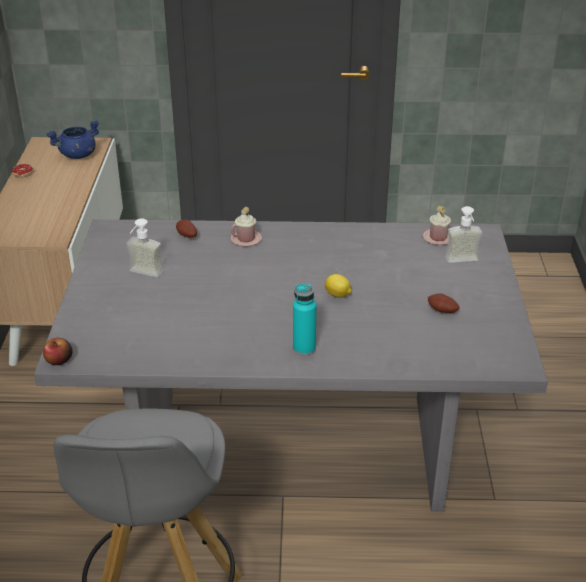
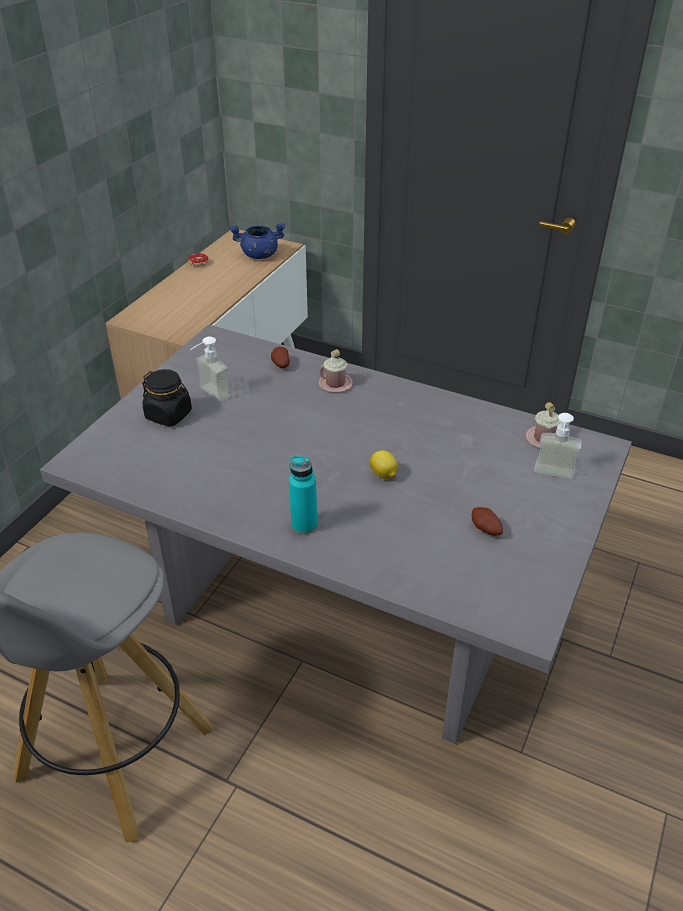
camera: 25 degrees right, 5 degrees up
apple [43,338,72,365] -> none
none -> black jar [142,369,192,426]

